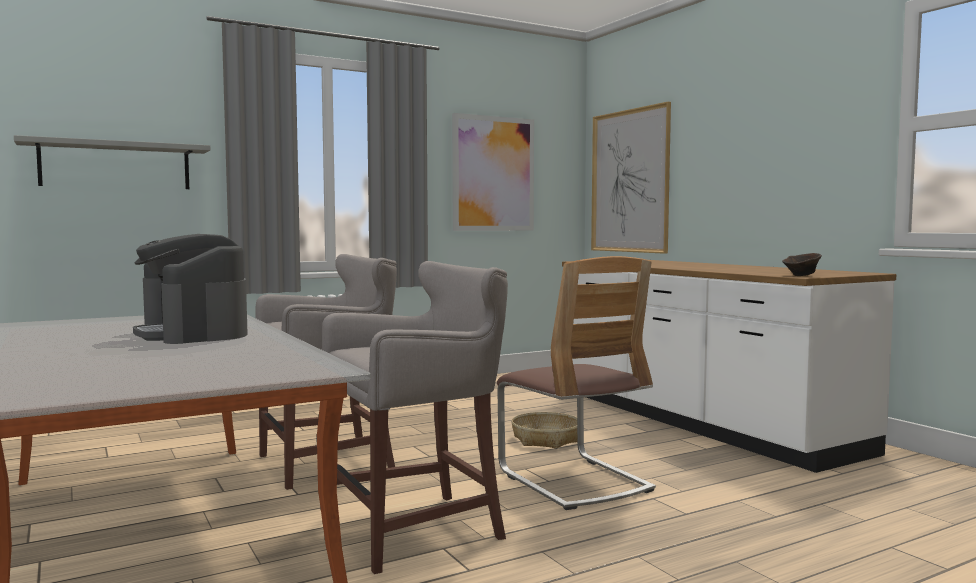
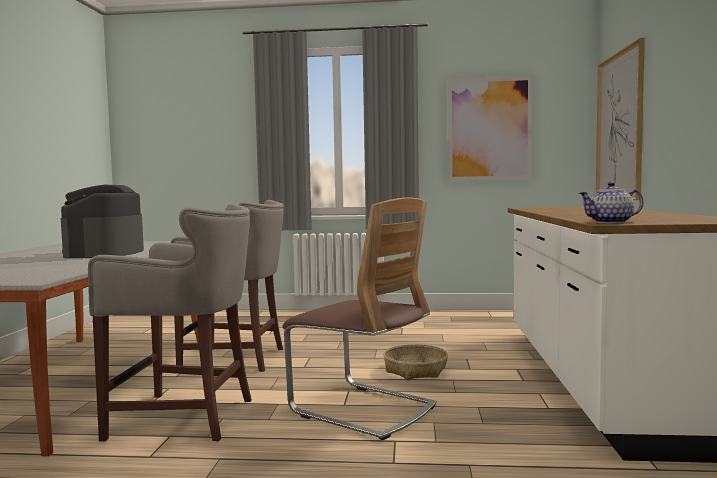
camera: 35 degrees right, 0 degrees up
grey shelf [14,135,210,189] -> none
chair [497,256,656,510] -> chair turned 60 degrees counterclockwise [282,197,436,440]
brown bowl [782,253,822,276] -> teapot [579,182,644,223]

